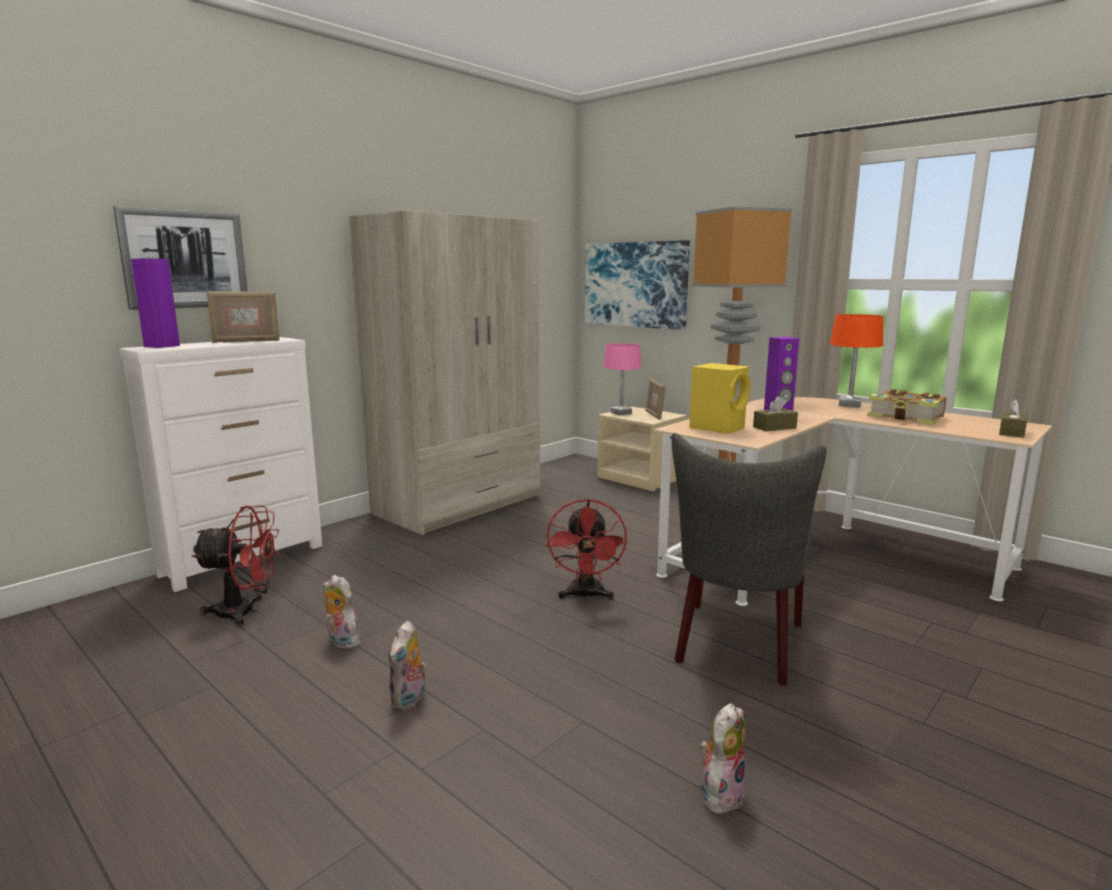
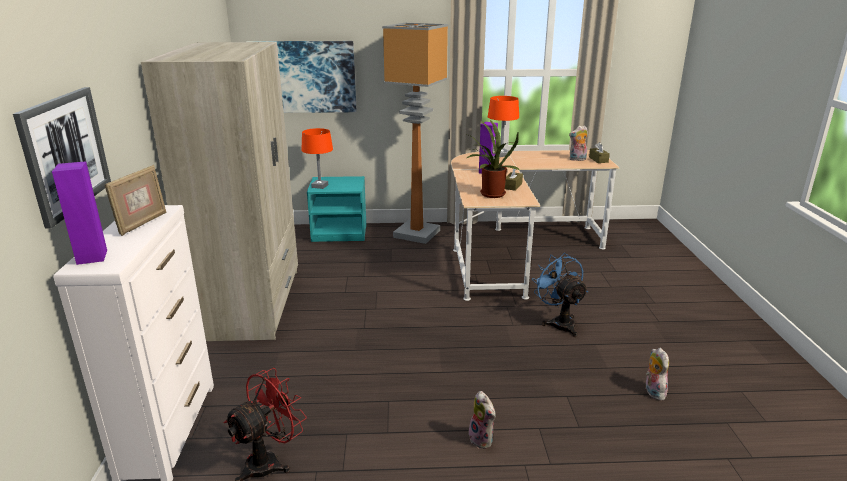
camera: 45 degrees left, 10 degrees up
plush toy [323,575,360,649] -> plush toy moved to [569,125,588,161]
red fan [546,499,628,600] -> none
beige nightstand [597,407,687,491] -> turquoise nightstand [307,176,366,242]
pink table lamp [603,343,641,415] -> orange table lamp [302,128,333,189]
picture frame [646,378,666,420] -> none
grey chair [672,433,826,686] -> blue fan [532,253,588,337]
yellow speaker [689,363,751,434] -> potted plant [467,120,520,198]
book [867,389,946,425] -> none

